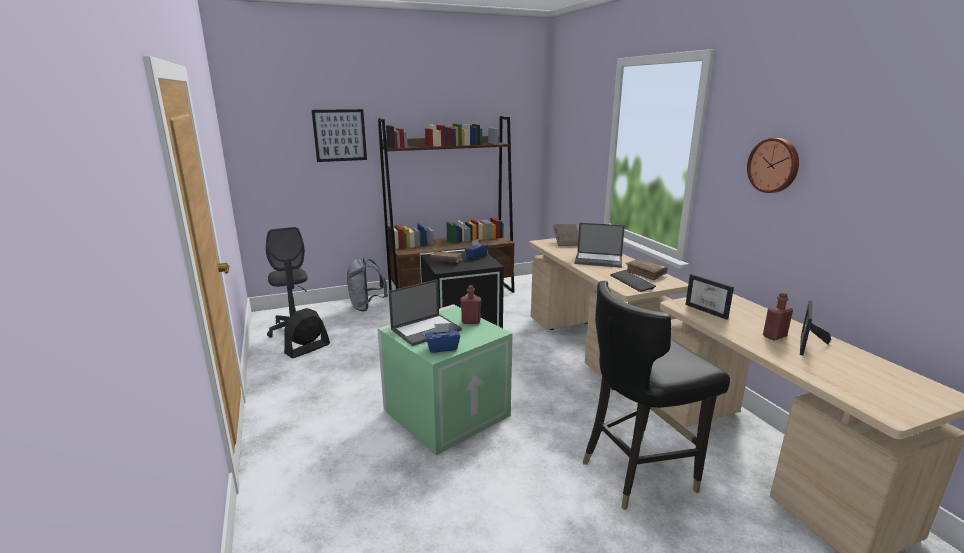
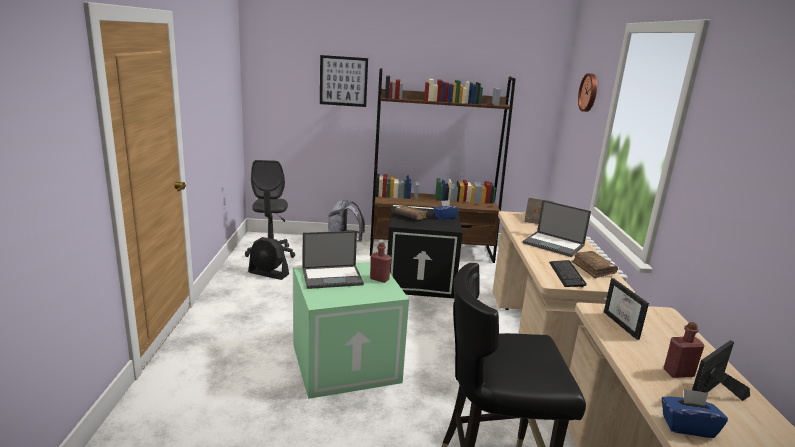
camera: 20 degrees right, 0 degrees up
black fan [284,308,330,358] -> black fan turned 135 degrees counterclockwise [248,237,289,280]
blue tissue box [425,323,460,353] -> blue tissue box moved to [661,389,728,438]
wall clock [747,138,799,193] -> wall clock moved to [578,73,597,112]

